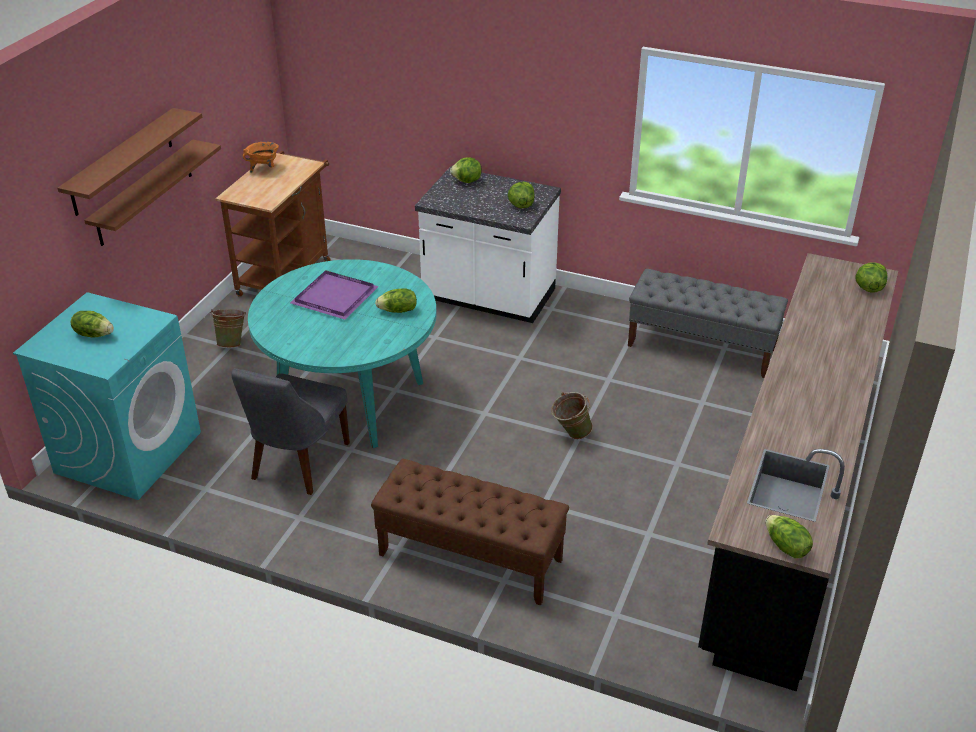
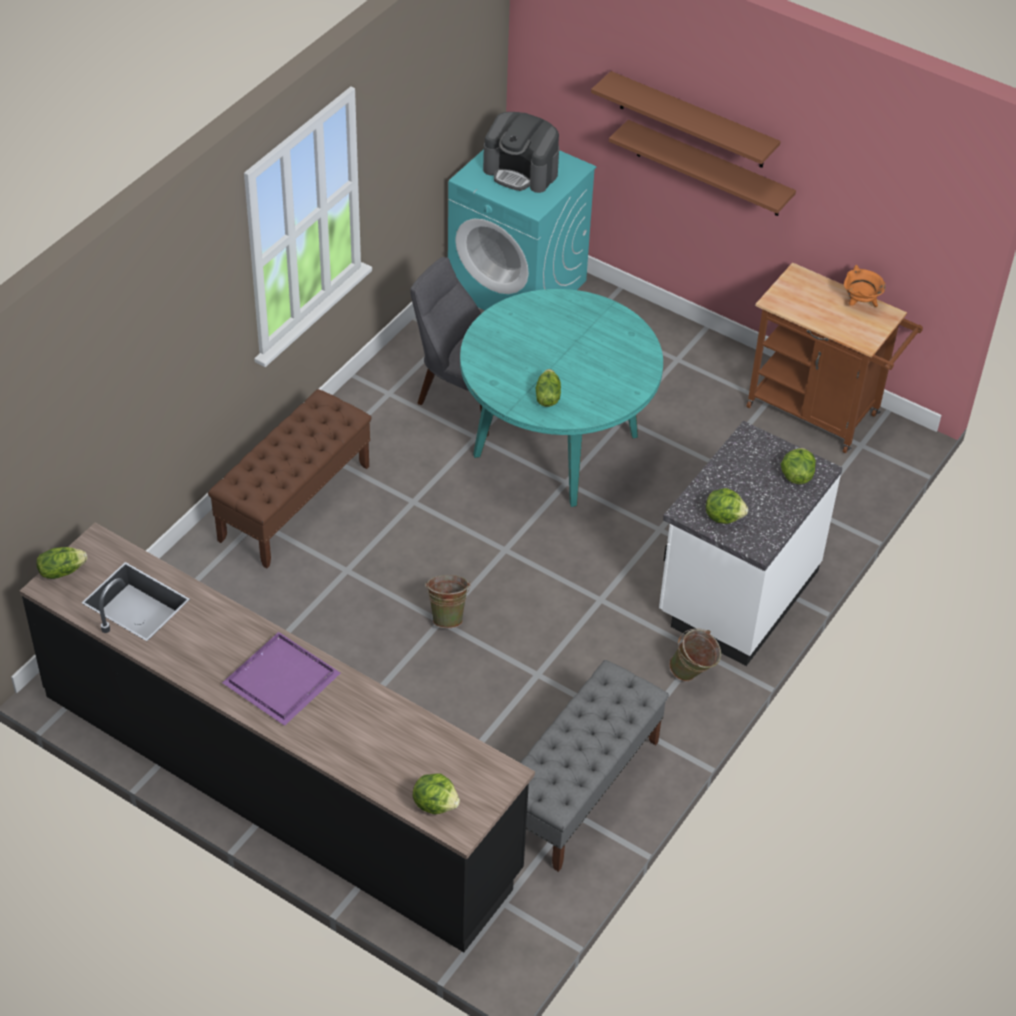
camera: 100 degrees right, 10 degrees up
lettuce [71,311,114,337] -> coffee machine [483,112,559,193]
green bucket [210,309,246,348] -> green bucket moved to [669,628,721,681]
purple tray [290,270,379,319] -> purple tray moved to [222,632,340,726]

